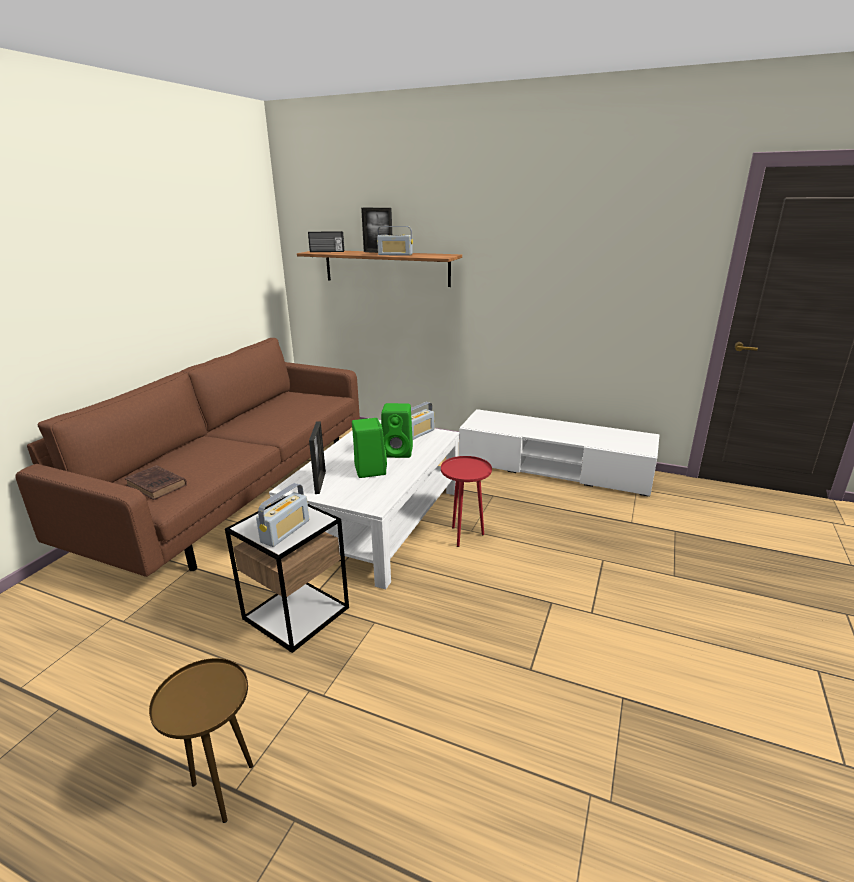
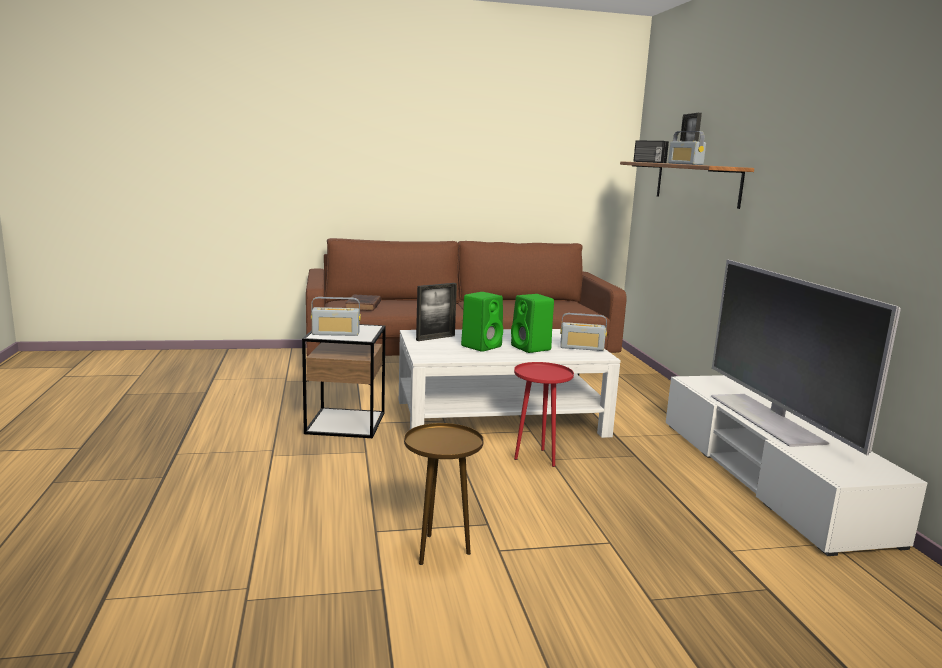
camera: 55 degrees right, 10 degrees down
brown side table [149,658,254,823] -> brown side table moved to [404,423,484,565]
none -> television [711,260,901,455]

